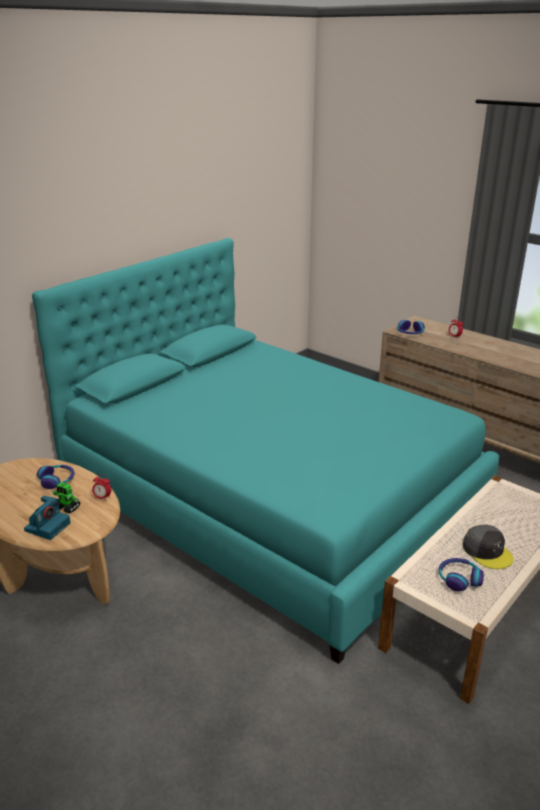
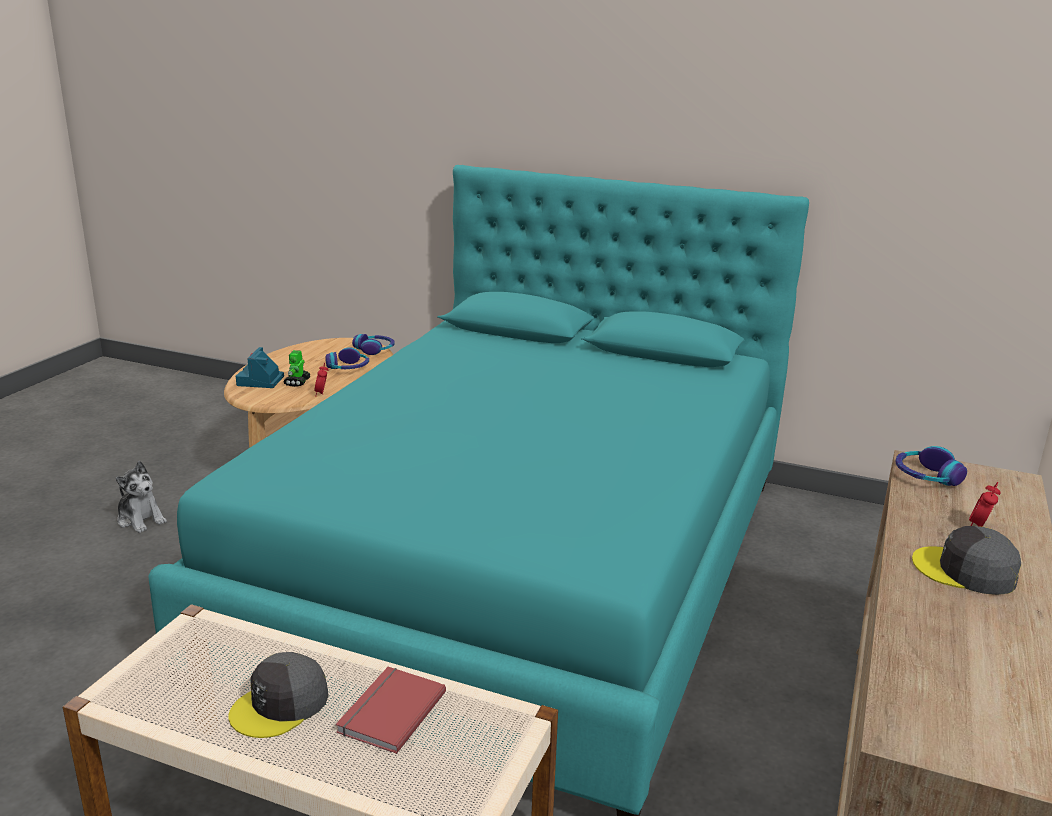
camera: 70 degrees right, 5 degrees down
camera [24,496,71,540] -> camera turned 90 degrees clockwise [236,347,284,388]
headphones [438,558,484,592] -> headphones moved to [352,334,395,355]
none -> plush toy [116,461,167,533]
none -> red book [336,667,446,754]
none -> grey cap [912,526,1021,595]

